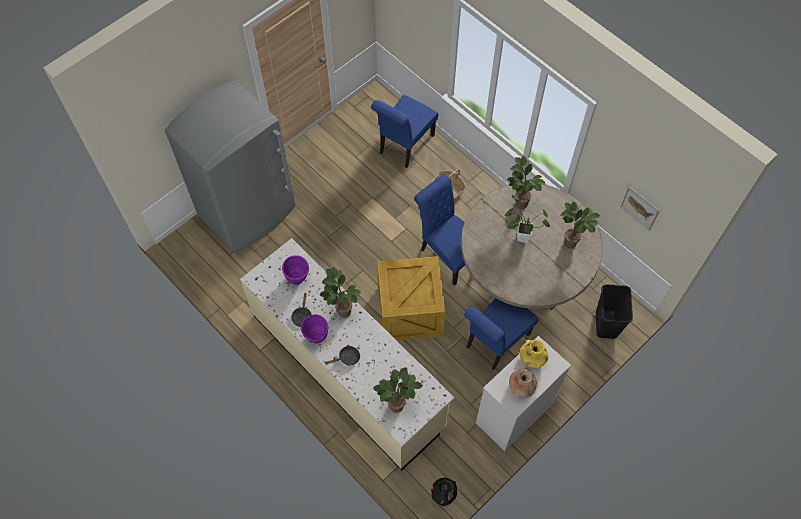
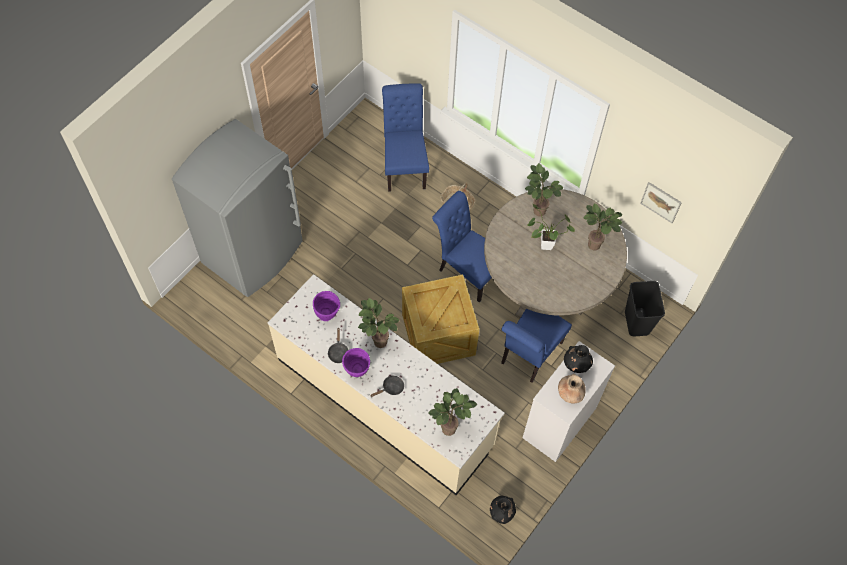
camera: 10 degrees left, 0 degrees up
blue chair [371,95,438,168] -> blue chair turned 150 degrees clockwise [382,83,429,192]
yellow vase [520,340,548,368] -> black vase [564,345,593,373]

